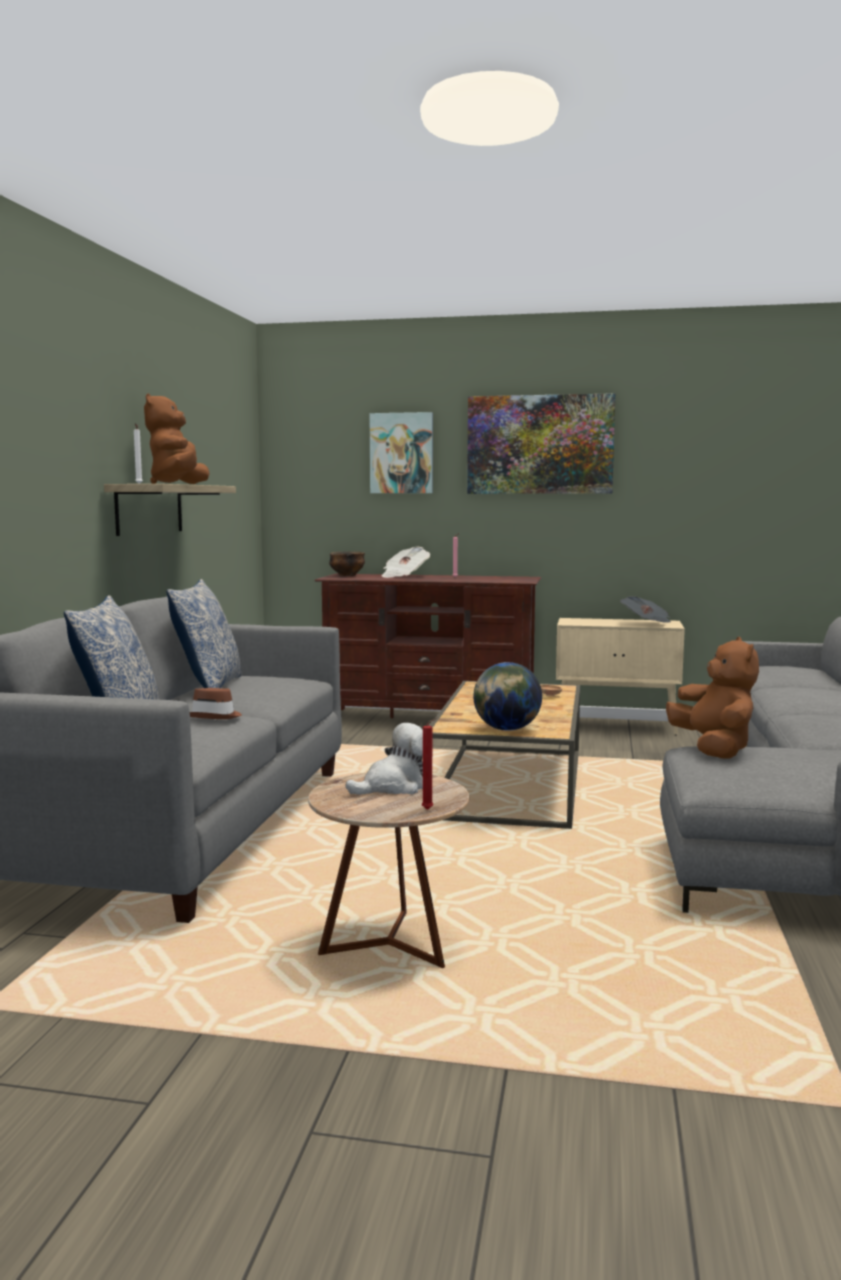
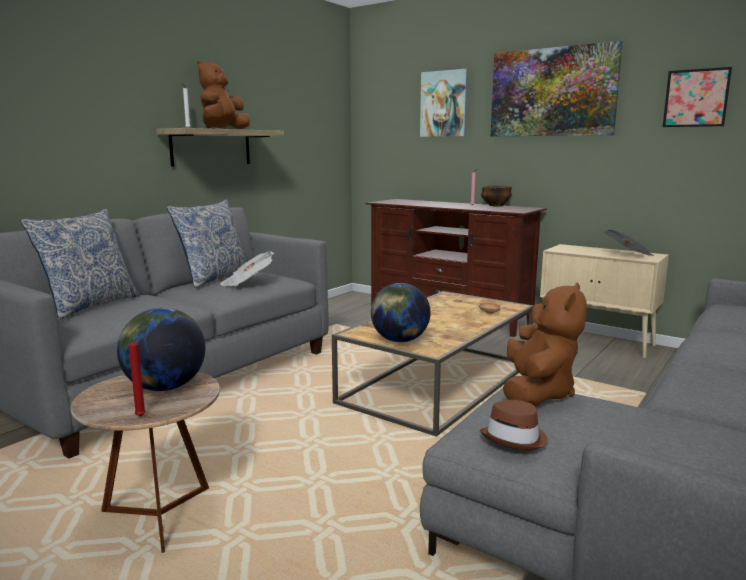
camera: 25 degrees right, 5 degrees up
brown hat [190,688,242,719] -> brown hat moved to [480,400,548,450]
bowl [329,552,365,576] -> bowl moved to [481,186,512,207]
plush toy [345,723,423,795] -> globe [117,308,206,391]
newspaper [382,547,430,578] -> newspaper moved to [220,252,274,287]
none -> picture [663,67,732,127]

